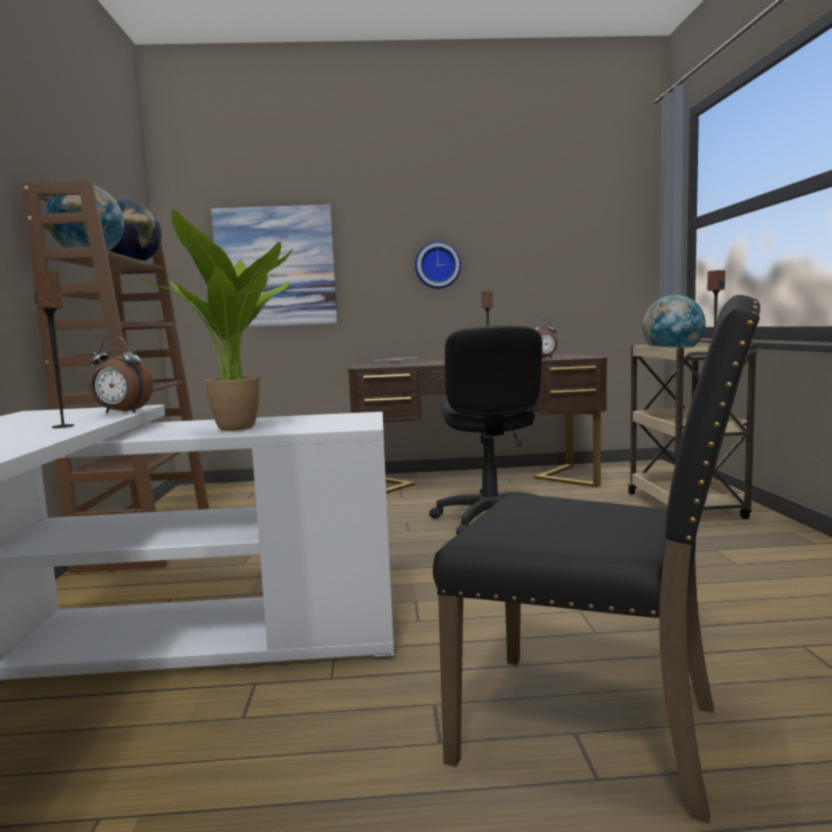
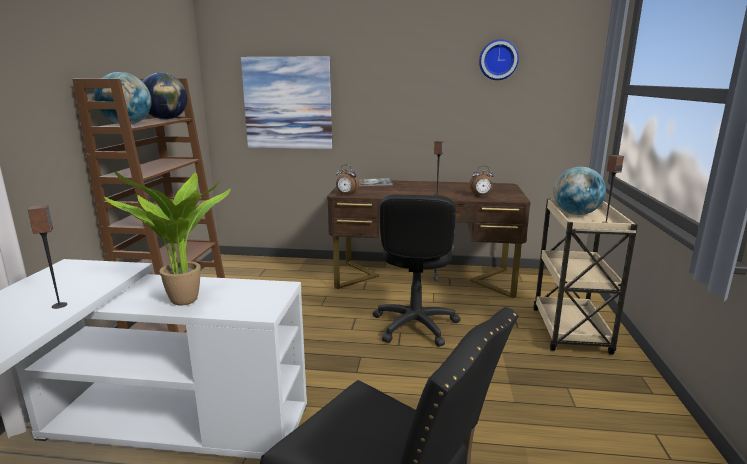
camera: 10 degrees right, 10 degrees up
alarm clock [89,336,153,413] -> alarm clock moved to [336,165,359,195]
wall clock [415,241,461,289] -> wall clock moved to [479,39,519,80]

